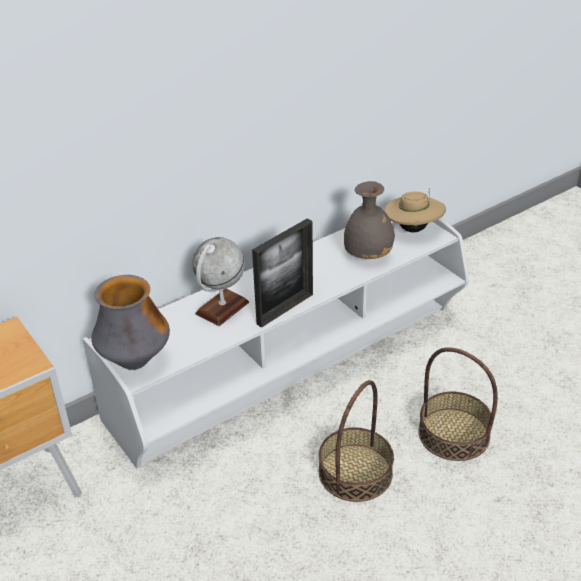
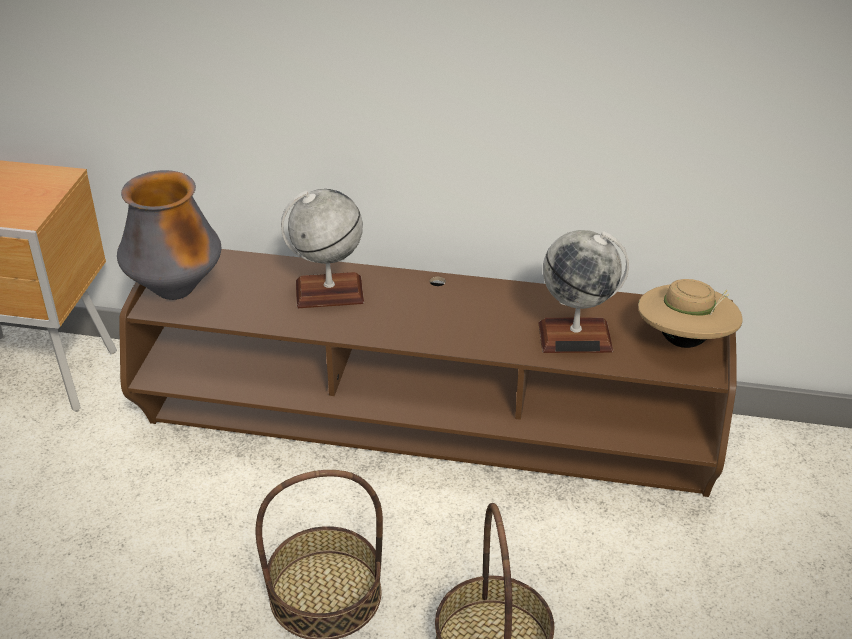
camera: 45 degrees right, 0 degrees up
white tv stand [83,218,469,469] -> brown tv stand [119,249,737,497]
picture frame [252,219,313,328] -> none
grey vase [344,181,395,259] -> globe [538,230,629,353]

